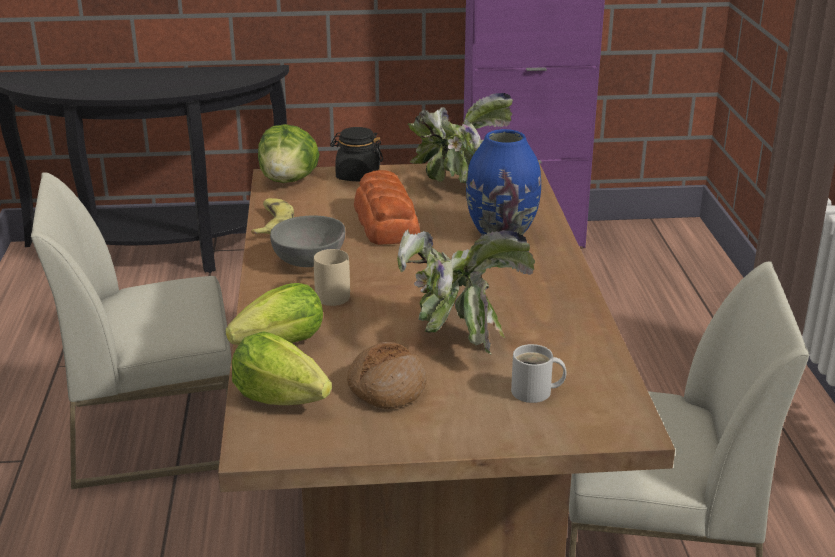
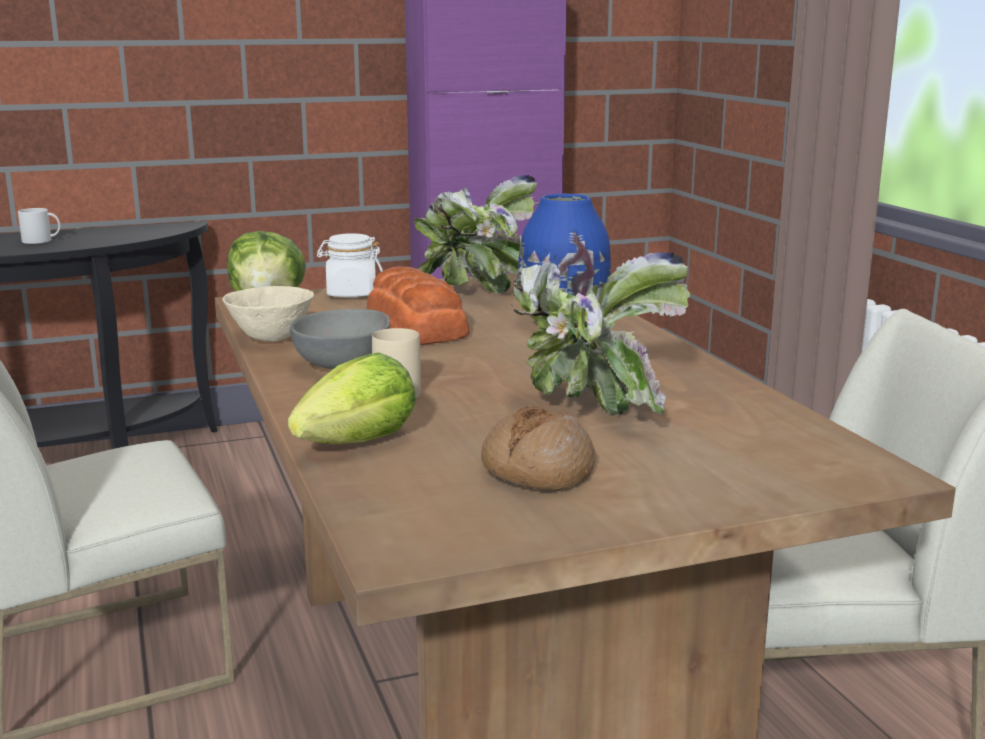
camera: 15 degrees left, 10 degrees down
lettuce [232,331,332,405] -> none
banana [251,198,294,235] -> beige bowl [222,286,314,342]
black jar [330,127,383,181] -> white jar [317,234,383,298]
white mug [511,344,567,403] -> white mug moved to [18,208,60,244]

